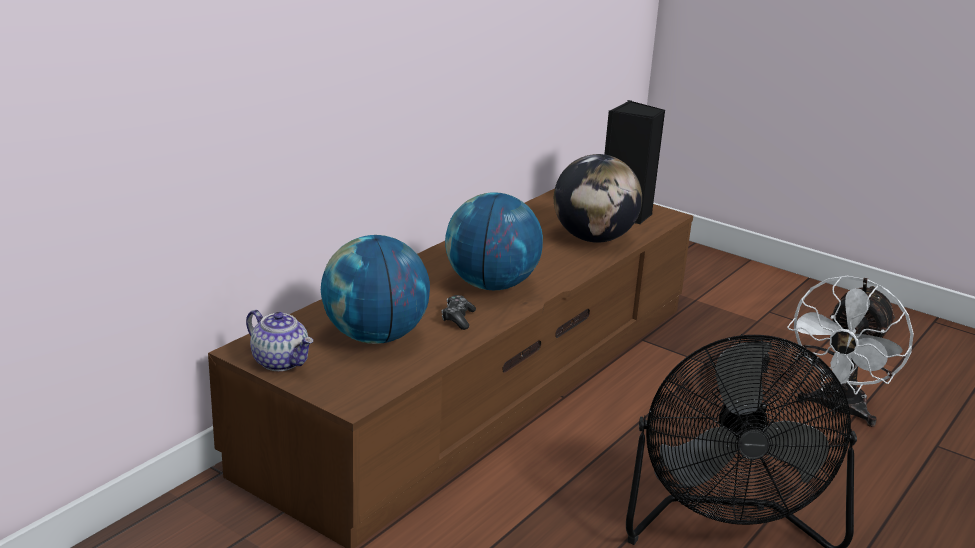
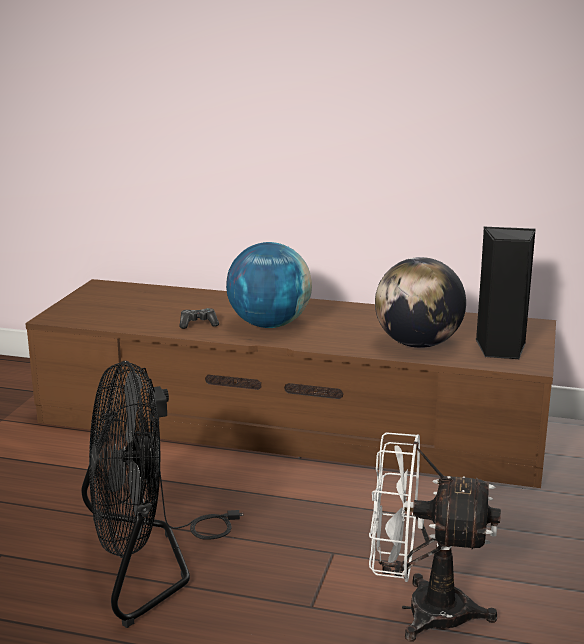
camera: 70 degrees right, 5 degrees down
teapot [246,310,313,371] -> none
globe [321,235,430,344] -> none

